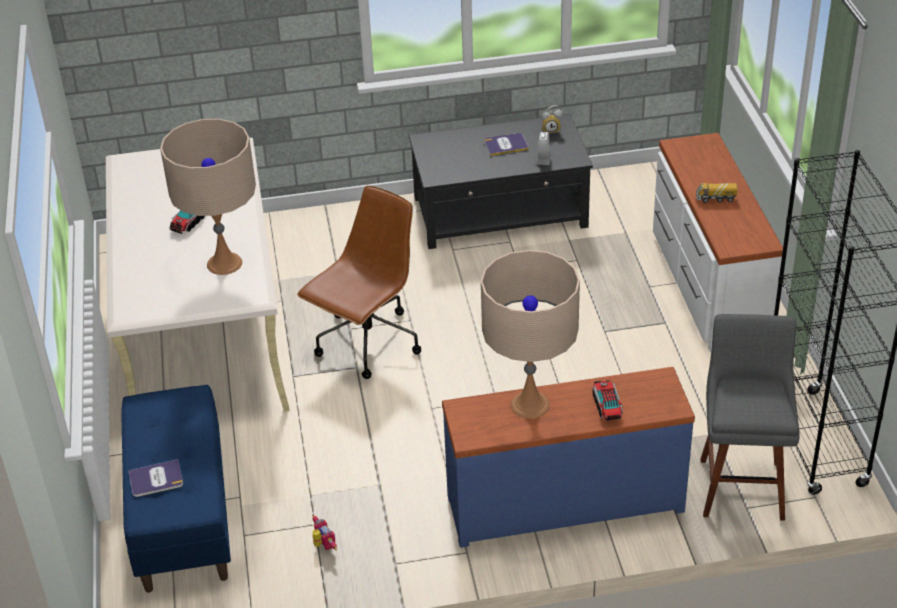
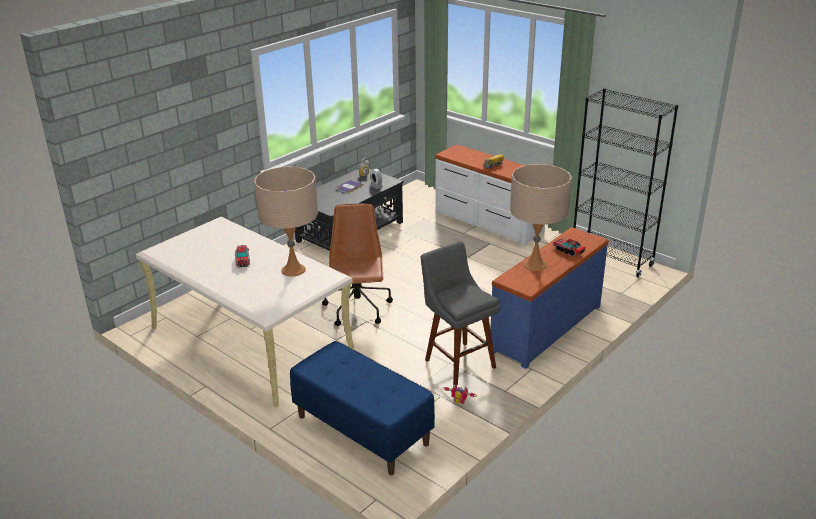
camera: 40 degrees left, 10 degrees down
book [128,459,183,497] -> none
grey stool [700,314,800,521] -> grey stool moved to [421,241,500,386]

